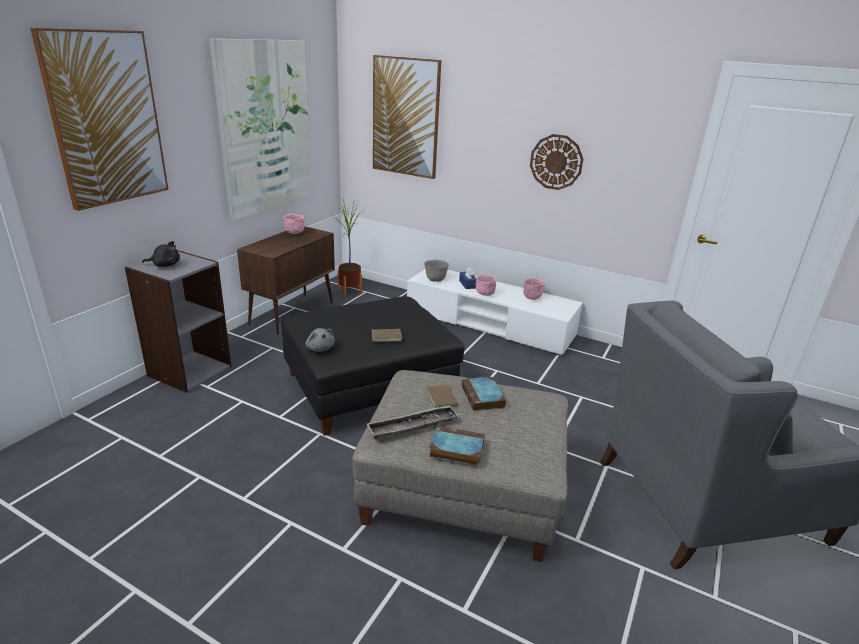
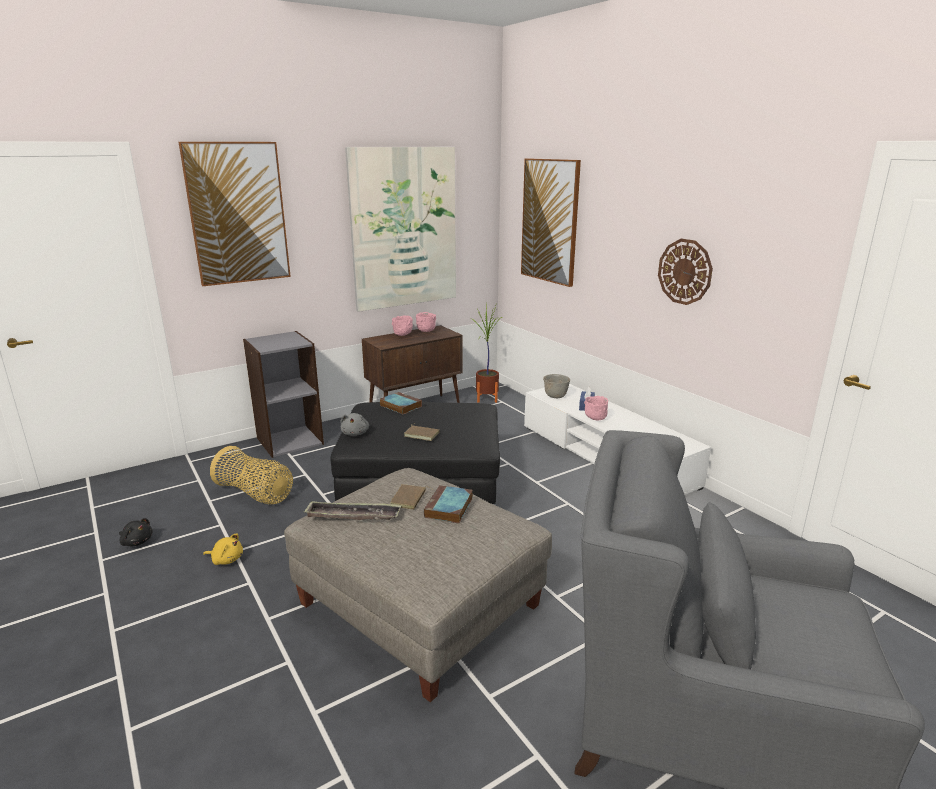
camera: 30 degrees right, 5 degrees down
black plush toy [142,241,180,267] -> black plush toy moved to [119,518,153,546]
book [429,426,485,466] -> book moved to [380,392,422,415]
pink bowl [523,278,545,300] -> pink bowl moved to [392,315,413,336]
none -> yellow plush toy [203,533,243,565]
none -> basket [210,446,293,504]

